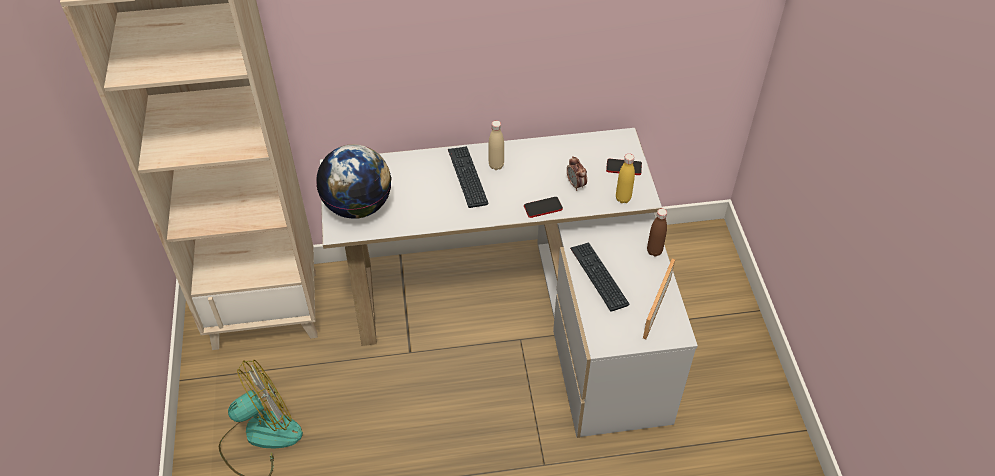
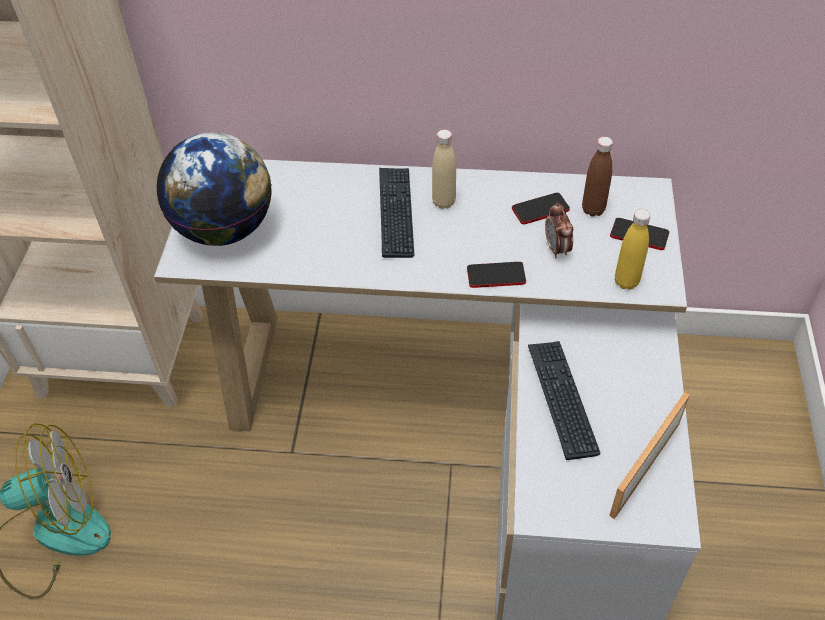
camera: 15 degrees right, 0 degrees up
brown bottle [647,209,667,256] -> brown bottle moved to [582,137,613,217]
none -> phone [512,193,570,224]

